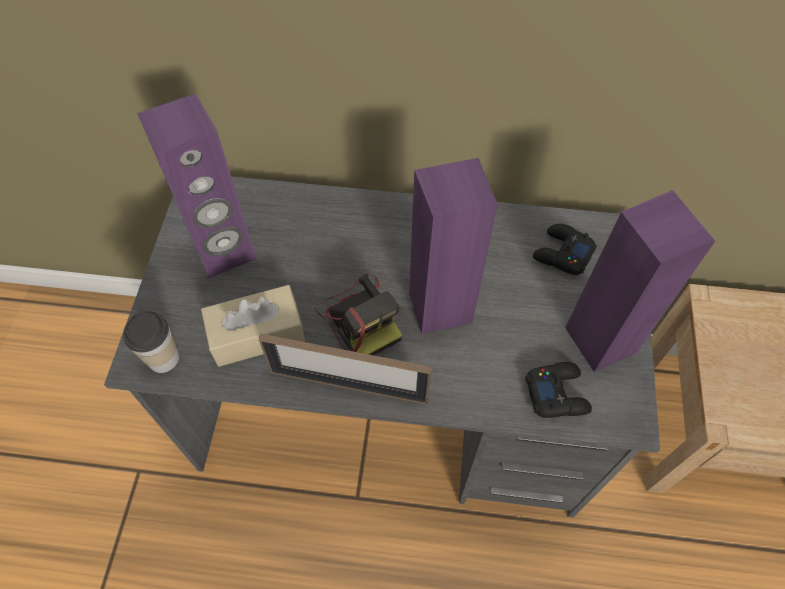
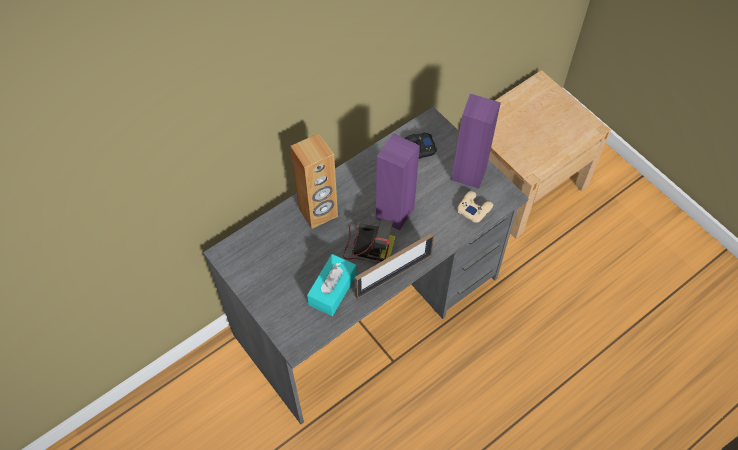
camera: 45 degrees left, 0 degrees up
cup [123,311,179,373] -> none
purple speaker [137,93,257,278] -> none
beige tissue box [201,285,305,367] -> turquoise tissue box [307,254,356,316]
black game controller [525,362,592,418] -> beige game controller [457,191,493,223]
none -> brown speaker [290,133,338,229]

